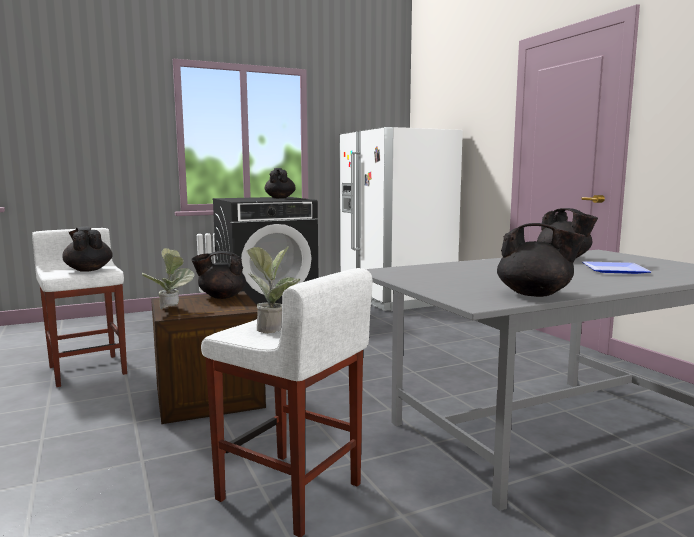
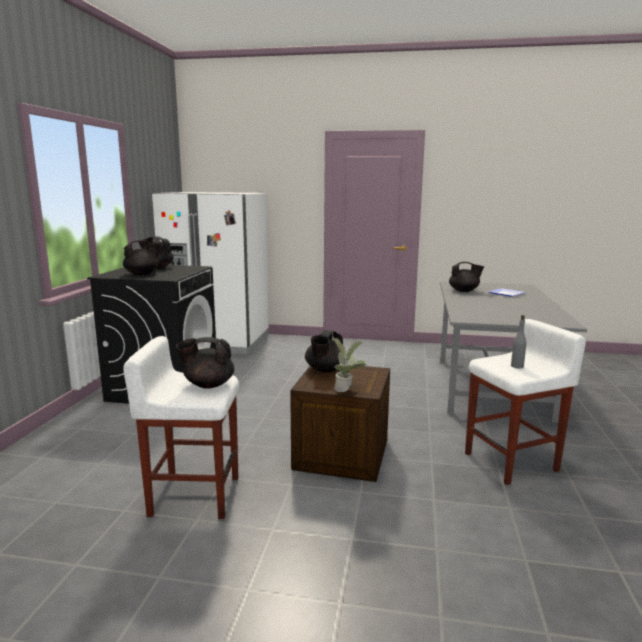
camera: 55 degrees left, 5 degrees up
potted plant [246,246,300,333] -> grey bottle [511,315,526,368]
black teapot [497,223,586,297] -> black teapot moved to [123,240,161,275]

